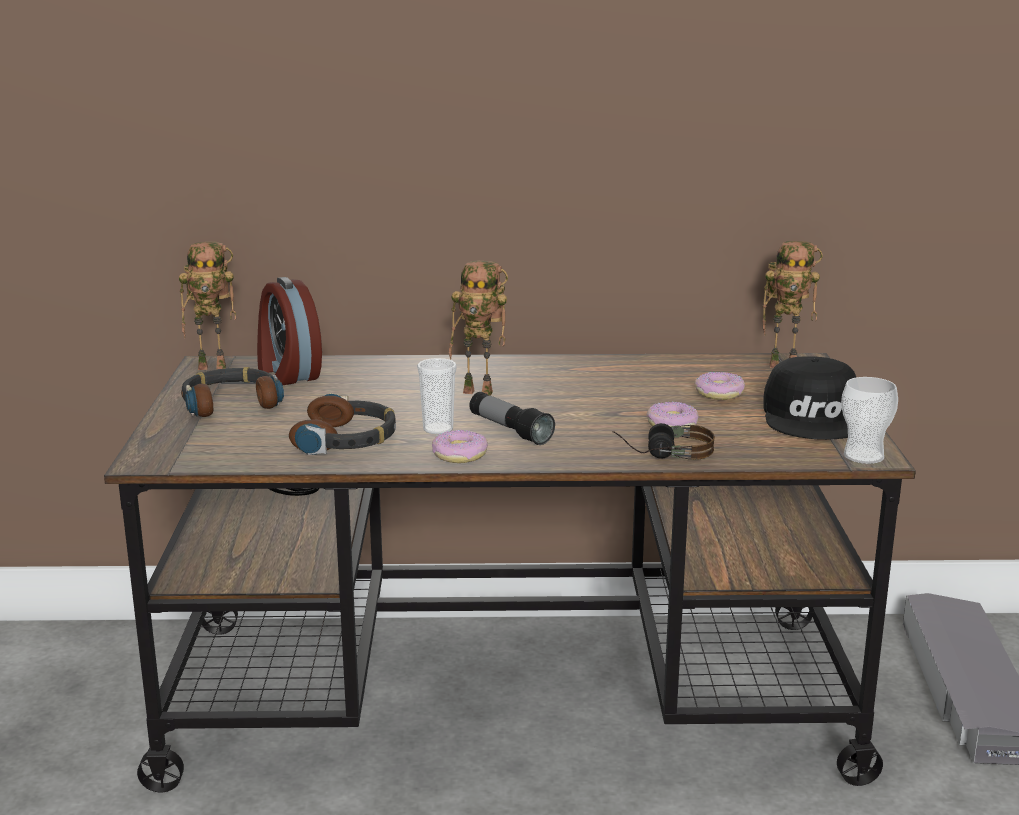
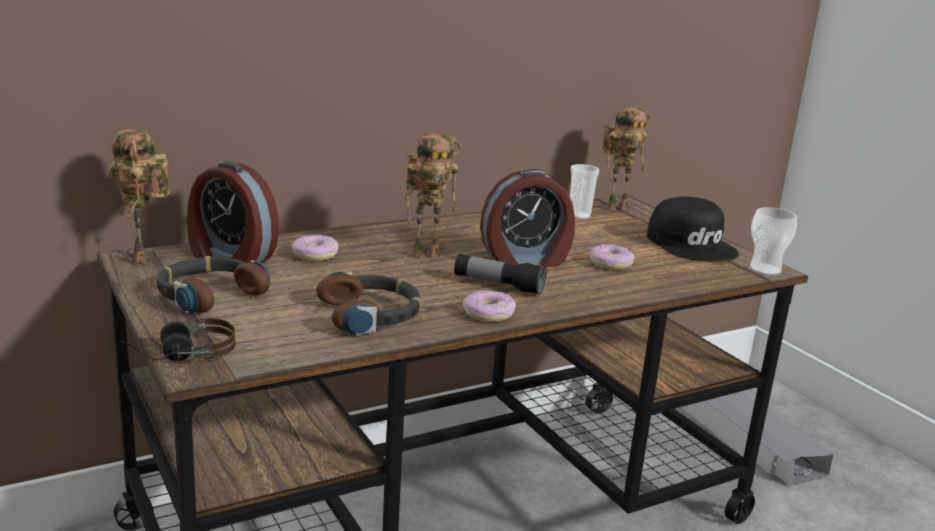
camera: 30 degrees left, 0 degrees up
toy robot [179,242,236,370] -> toy robot turned 105 degrees clockwise [108,129,170,265]
cup [417,358,457,434] -> cup moved to [570,164,599,219]
headphones [613,423,715,460] -> headphones moved to [120,318,236,361]
donut [695,372,745,400] -> donut moved to [292,235,339,261]
none -> alarm clock [480,169,575,267]

